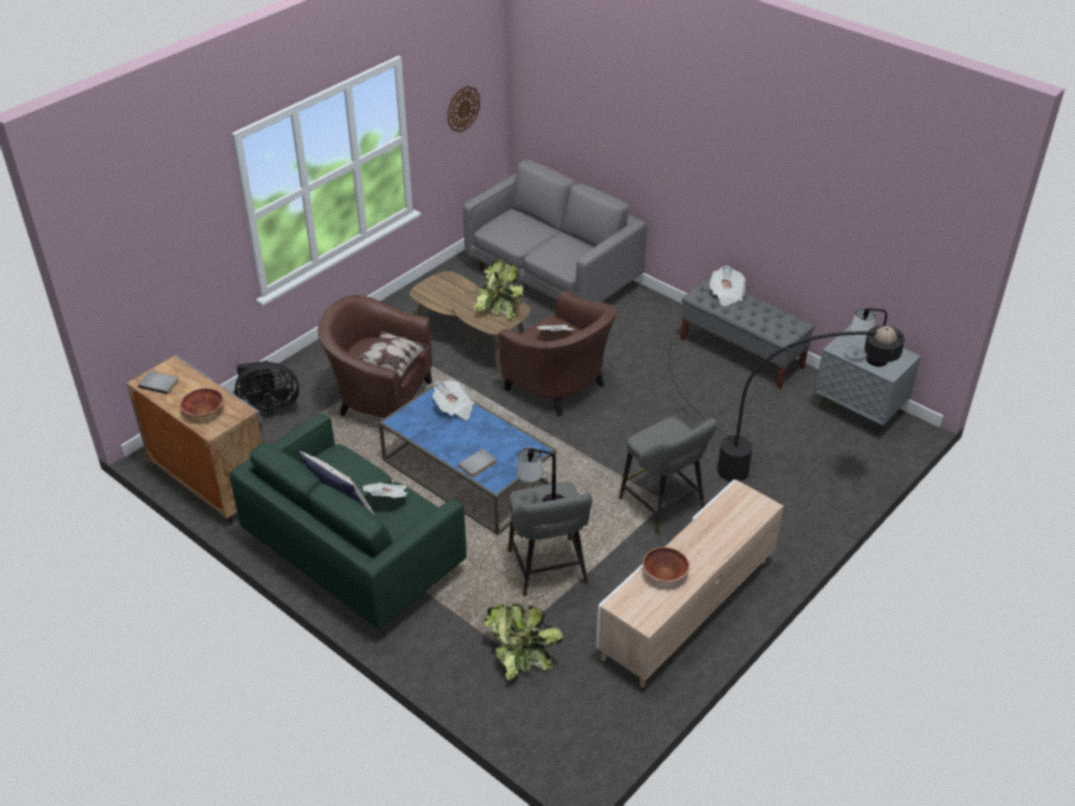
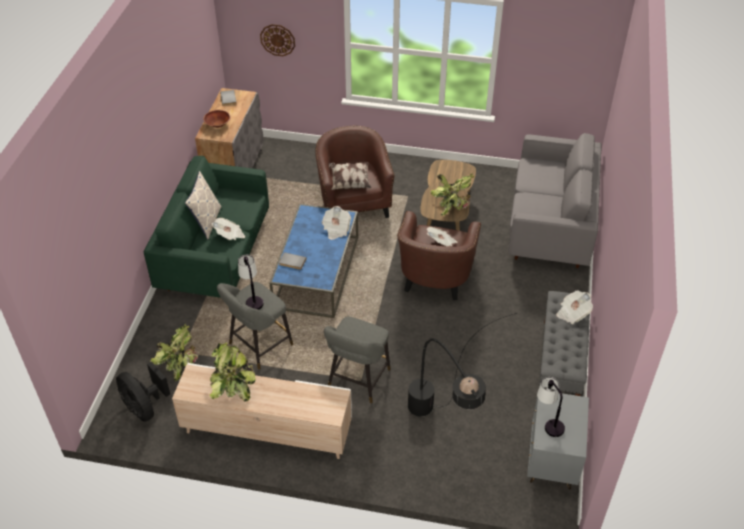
camera: 60 degrees right, 5 degrees up
black fan [235,361,299,416] -> black fan moved to [116,362,170,422]
wall clock [447,86,480,132] -> wall clock moved to [260,24,295,56]
brown bowl [642,547,690,582] -> potted plant [210,343,256,402]

